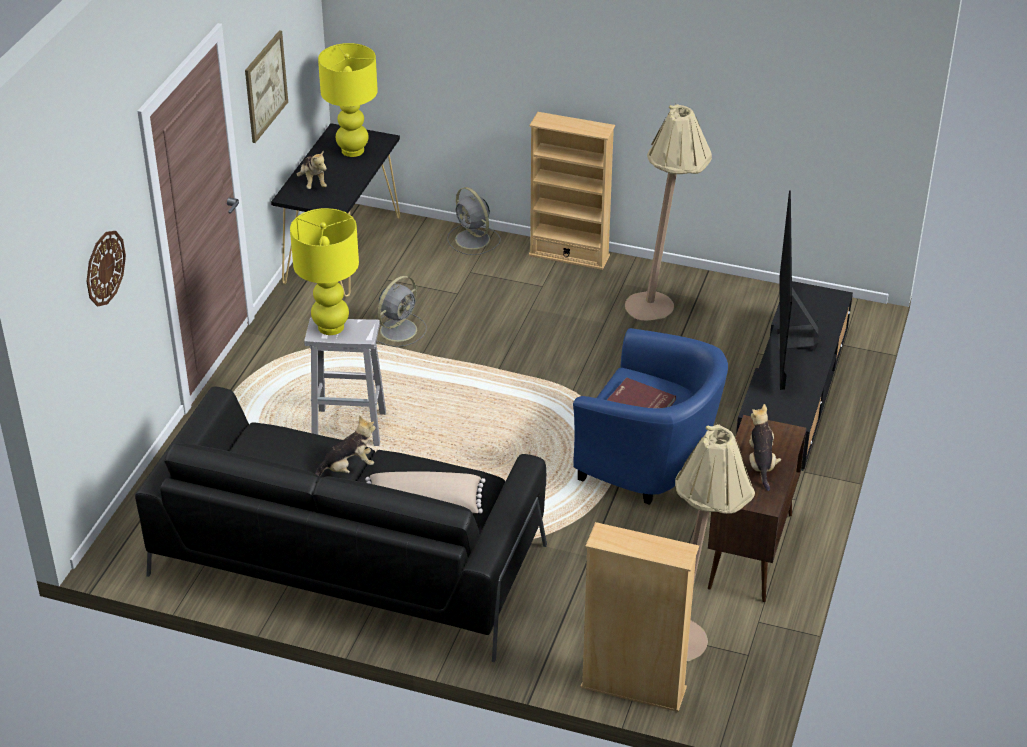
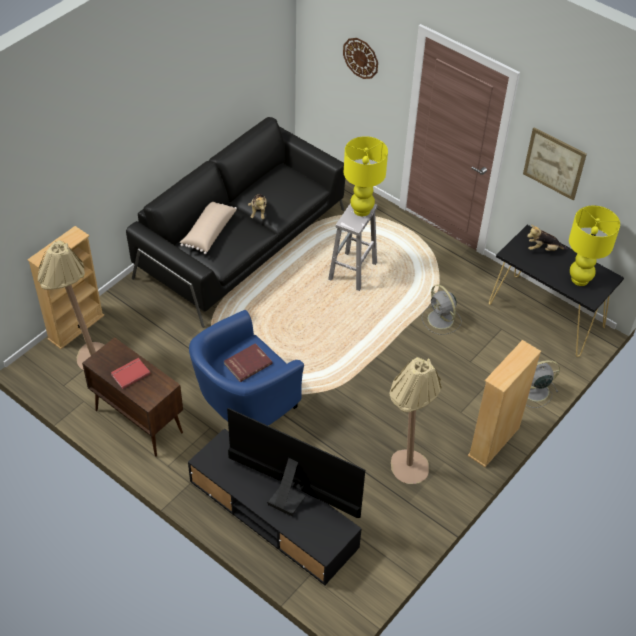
camera: 110 degrees right, 10 degrees up
plush toy [749,404,781,491] -> red book [111,358,151,389]

